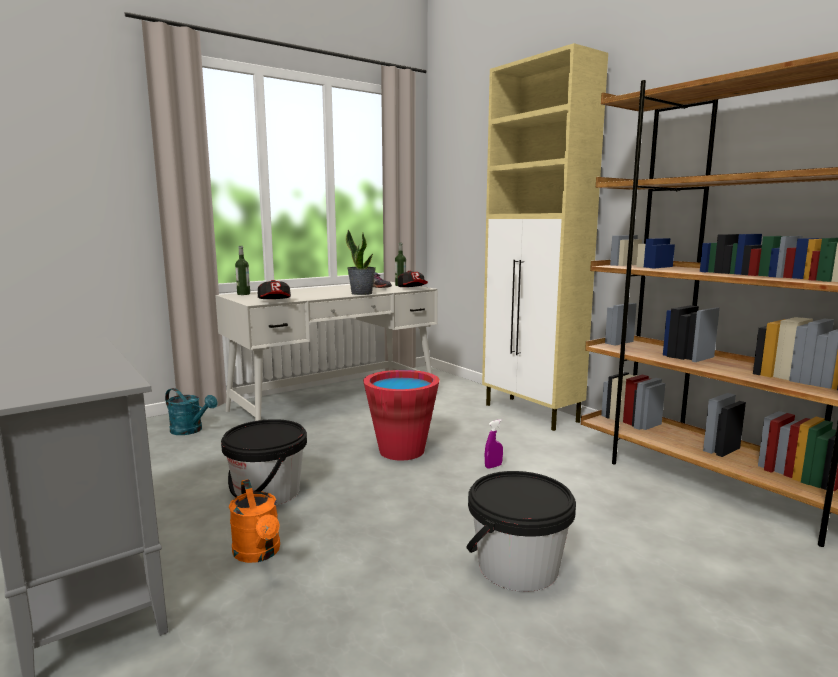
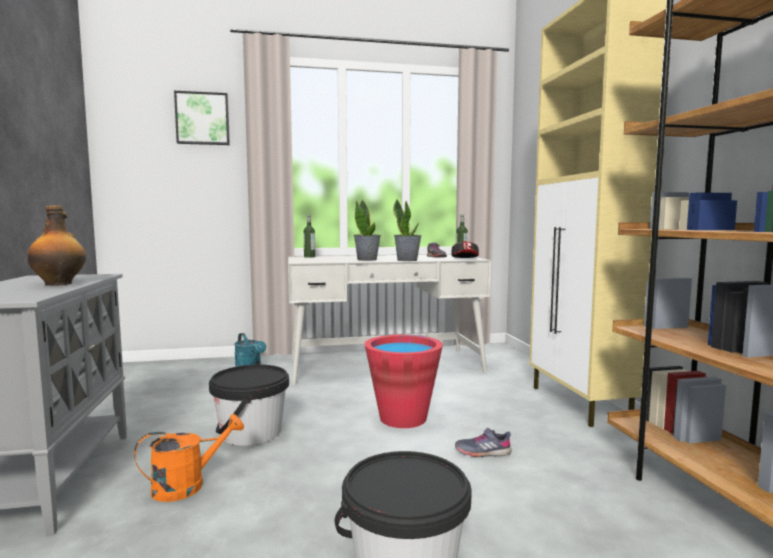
camera: 25 degrees right, 5 degrees down
orange watering can [229,479,280,563] -> orange watering can turned 120 degrees counterclockwise [134,414,244,502]
cap [258,280,291,299] -> none
purple spray bottle [485,420,503,469] -> grey shoe [455,428,512,457]
none -> bottle [27,206,86,286]
none -> picture [174,91,230,145]
none -> potted plant [353,200,381,261]

